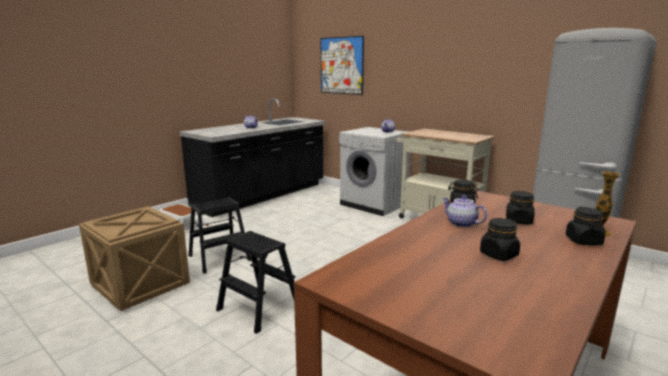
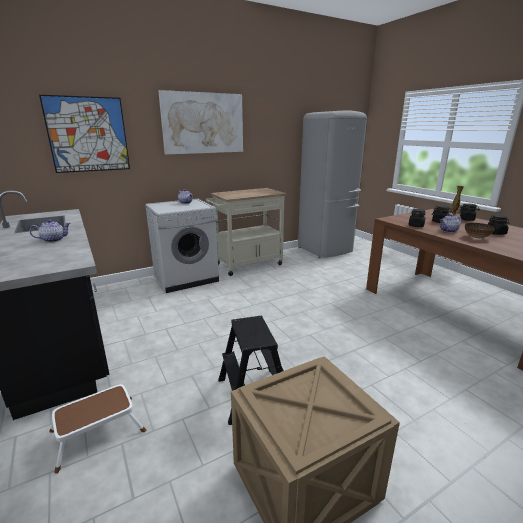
camera: 70 degrees left, 5 degrees up
black step ladder [216,231,295,334] -> none
none -> picture [158,90,243,154]
none -> bowl [465,223,495,238]

